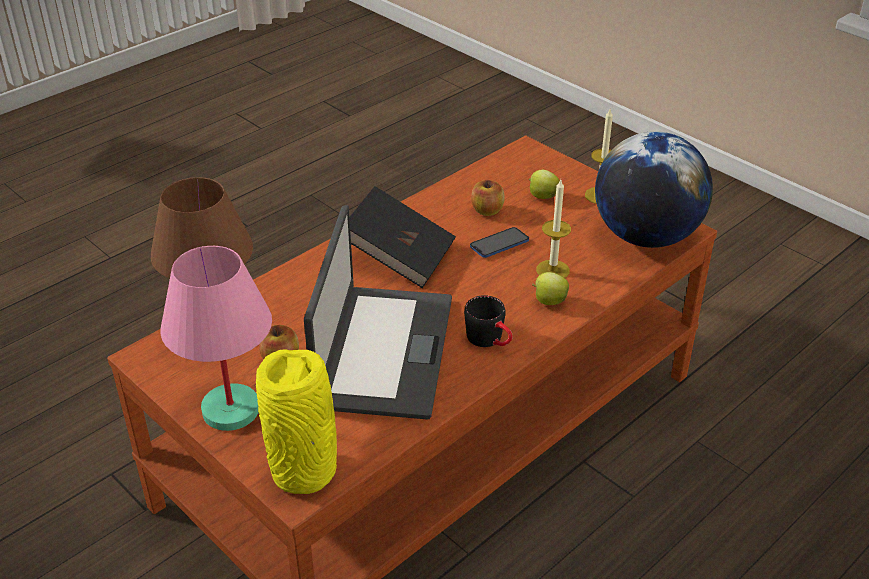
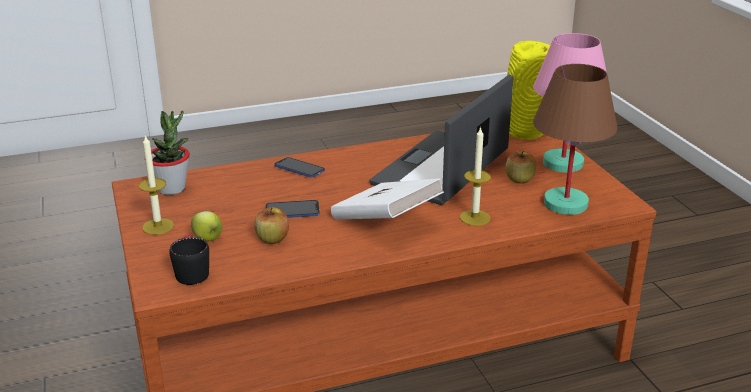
camera: 155 degrees left, 10 degrees down
black book [350,186,456,288] -> white book [331,178,444,220]
black mug [464,295,513,347] -> black mug moved to [169,235,209,285]
apple [532,272,569,305] -> phone [275,157,325,178]
candle [536,180,571,278] -> candle moved to [460,126,491,226]
globe [595,131,713,248] -> potted plant [151,110,190,195]

